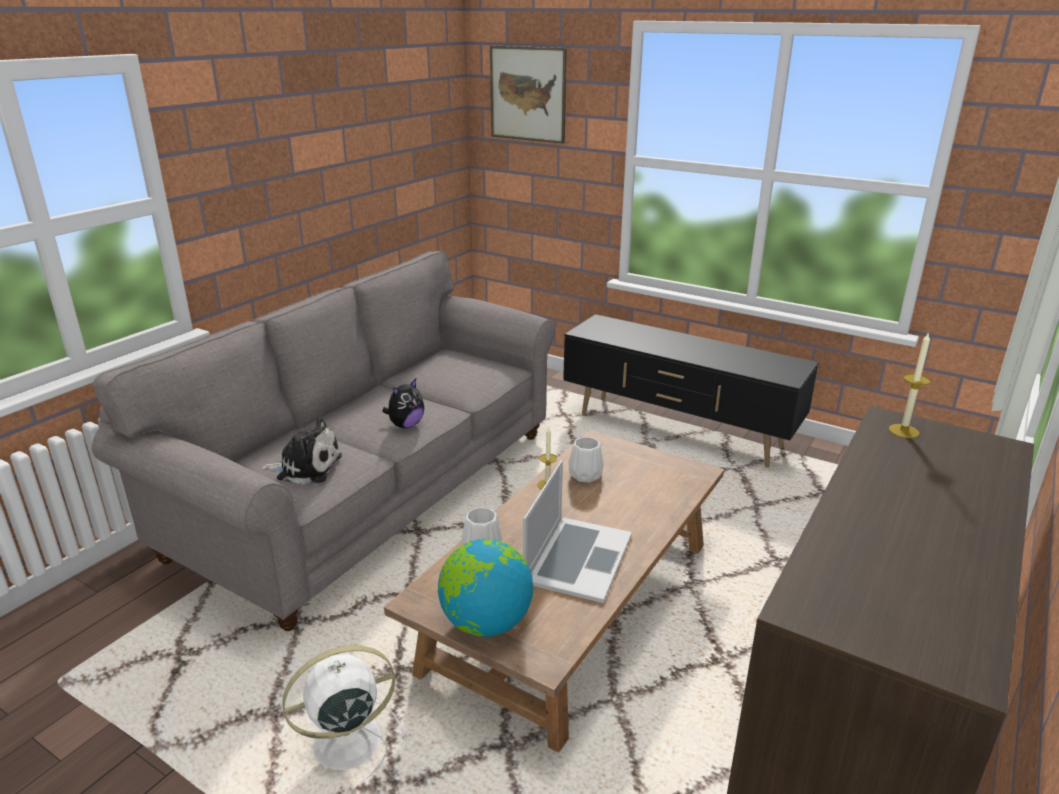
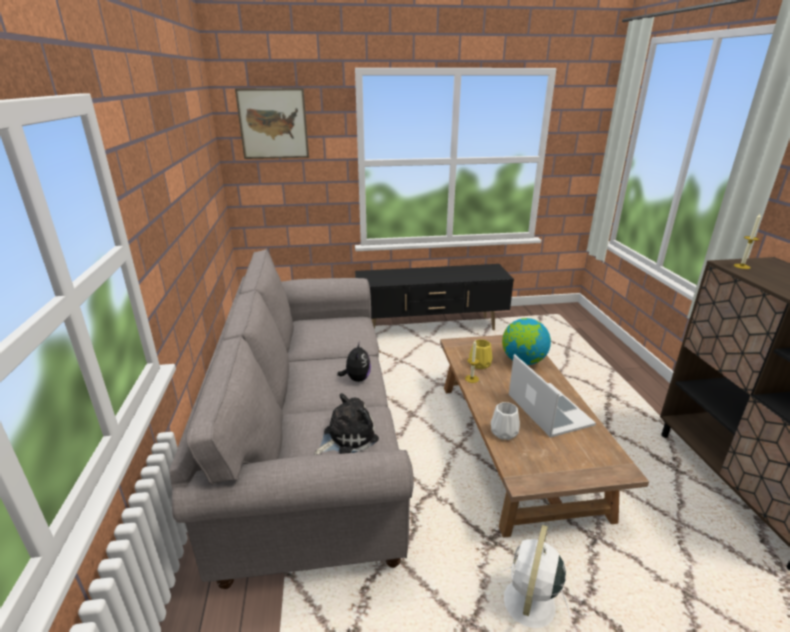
camera: 40 degrees left, 0 degrees up
globe [438,539,533,637] -> globe moved to [502,318,551,365]
white vase [569,437,604,483] -> yellow vase [469,339,493,369]

